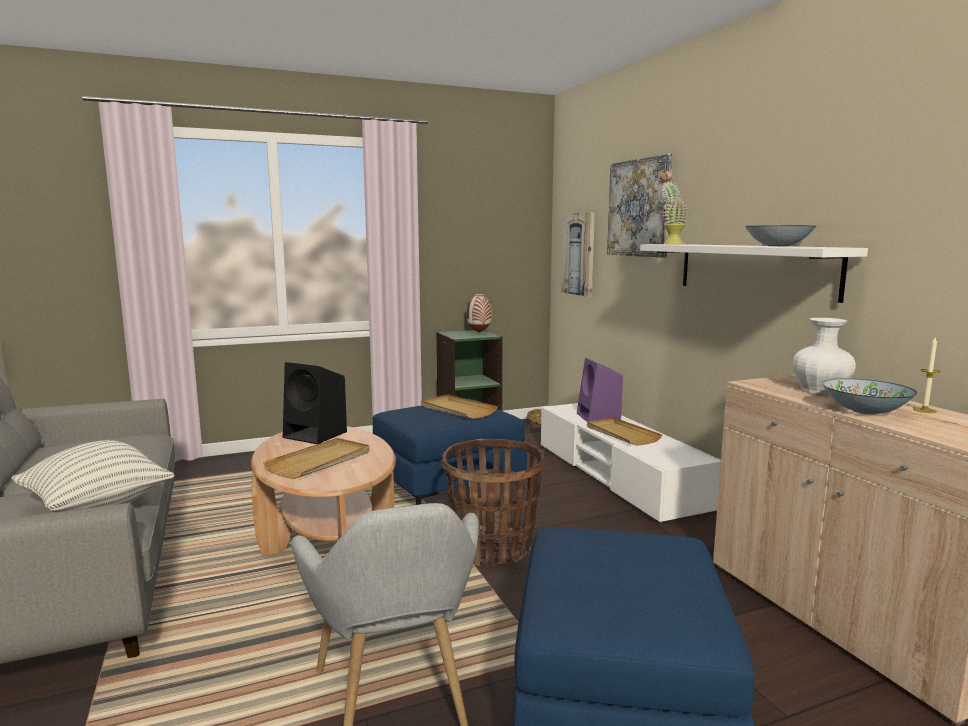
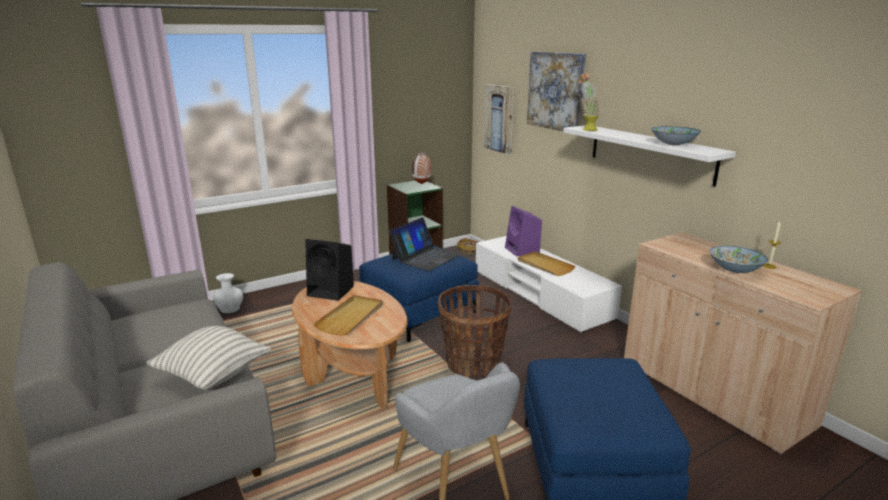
camera: 10 degrees left, 10 degrees up
beige tray [421,395,498,419] -> laptop [389,217,460,271]
white vase [793,318,856,395] -> white vase moved to [213,273,243,313]

